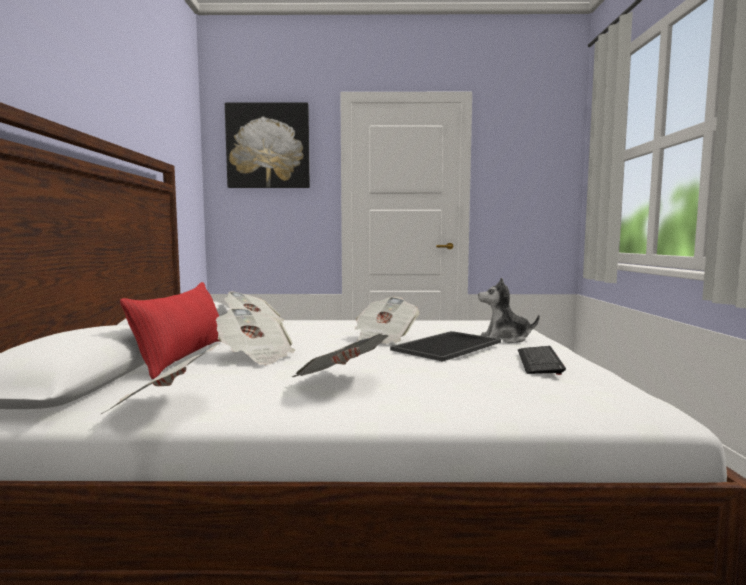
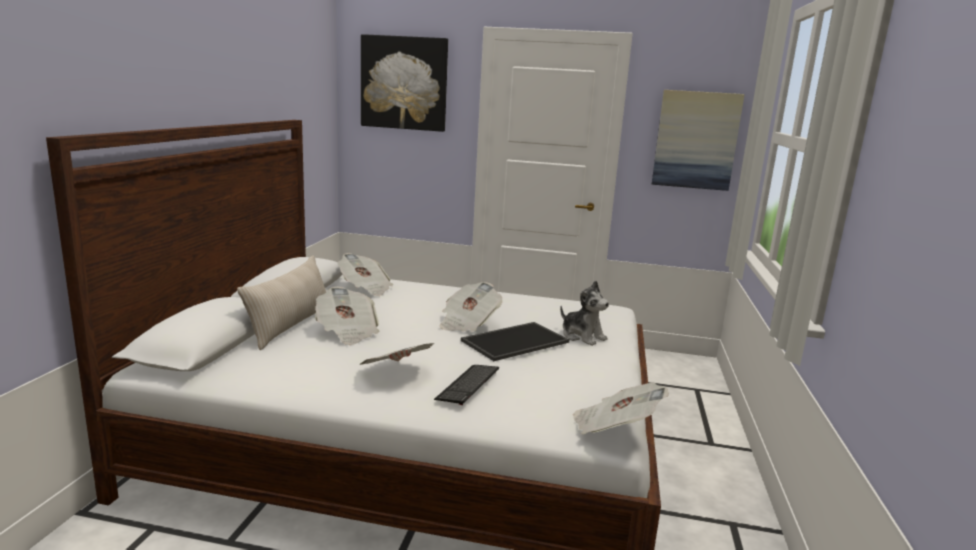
camera: 10 degrees right, 10 degrees up
newspaper [101,343,219,414] -> newspaper moved to [573,382,669,435]
red pillow [120,282,219,379] -> beige pillow [237,255,326,350]
plush toy [478,277,539,343] -> plush toy turned 150 degrees counterclockwise [560,281,609,346]
keyboard [518,346,566,375] -> keyboard moved to [434,365,499,406]
none -> picture [652,90,745,191]

